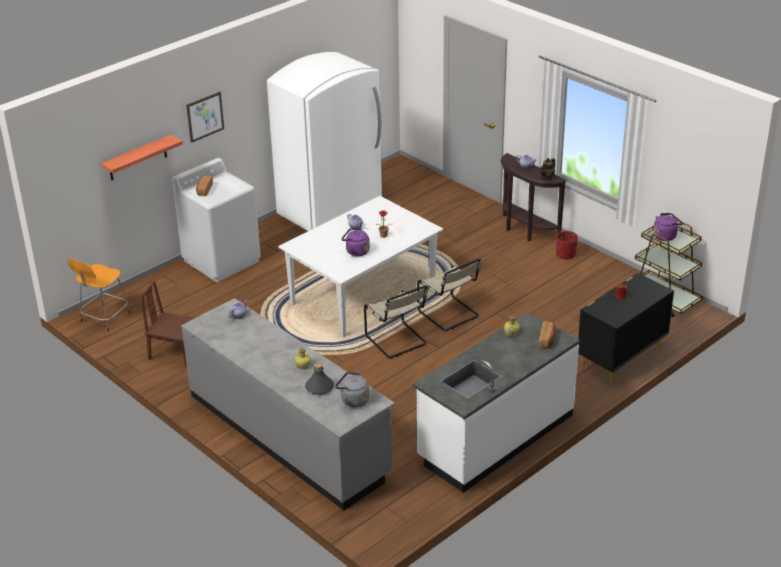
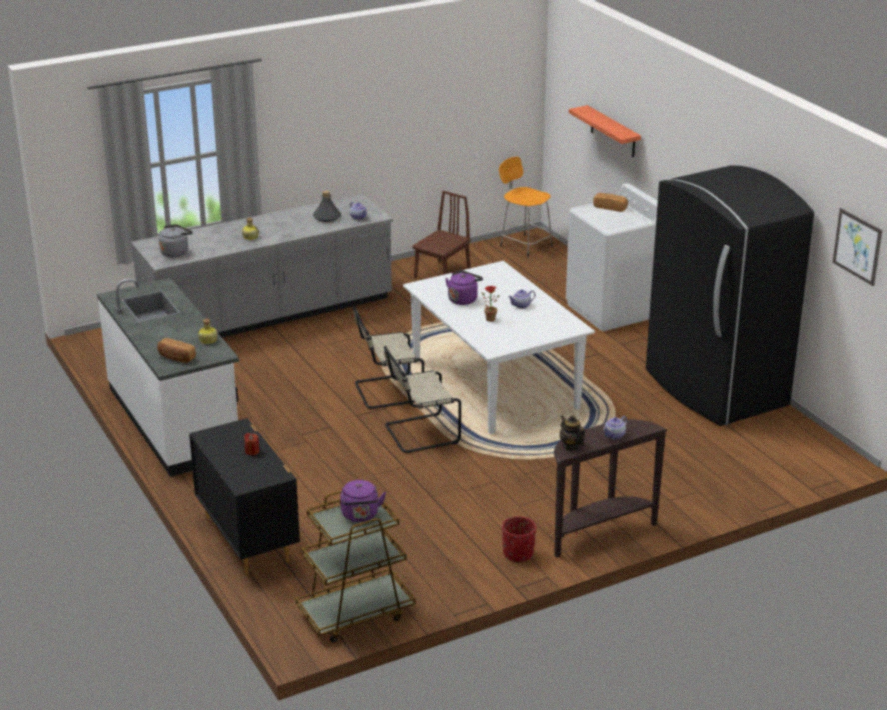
camera: 105 degrees right, 5 degrees down
picture [186,92,224,143] -> picture moved to [833,208,882,286]
white fridge [267,52,382,231] -> black fridge [646,166,814,426]
grey bottle [305,363,334,395] -> grey bottle moved to [313,190,341,222]

